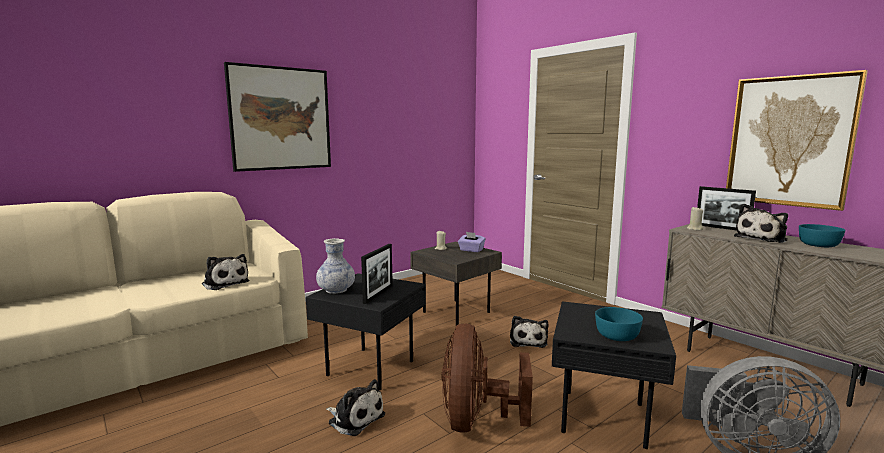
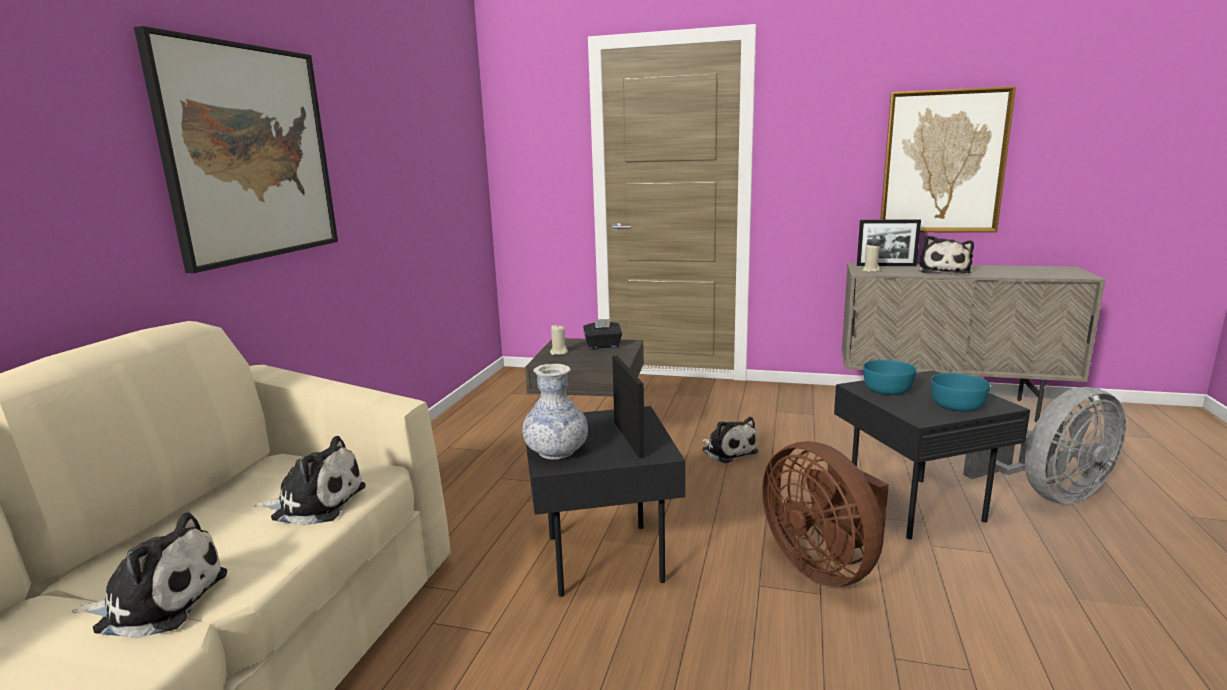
camera: 35 degrees left, 5 degrees up
plush toy [326,379,385,436] -> plush toy moved to [72,512,227,639]
purple tissue box [458,232,486,252] -> black tissue box [583,319,622,349]
turquoise bowl [799,224,845,247] -> turquoise bowl moved to [863,360,916,395]

